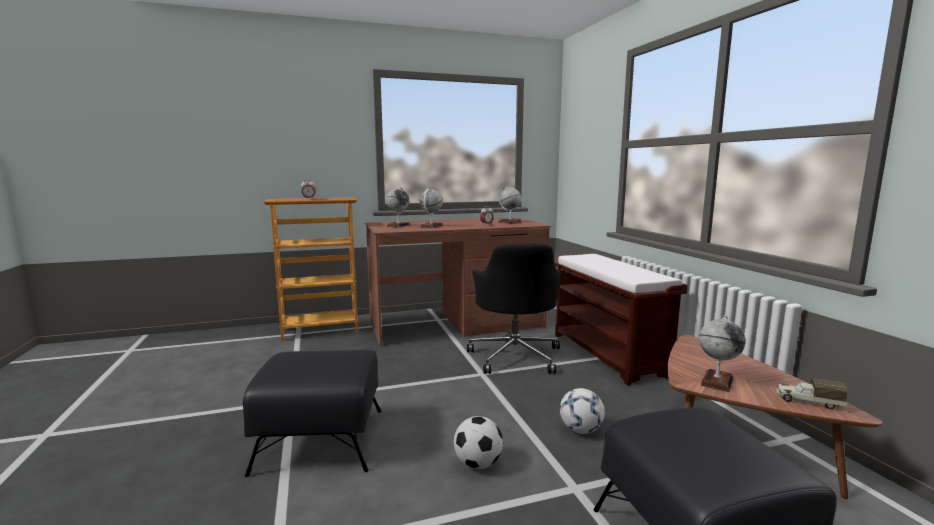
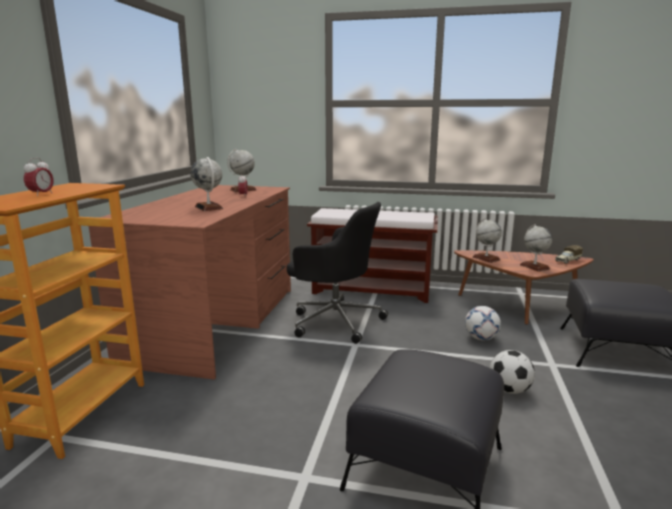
camera: 60 degrees left, 5 degrees up
globe [386,187,410,228] -> globe moved to [473,218,502,263]

